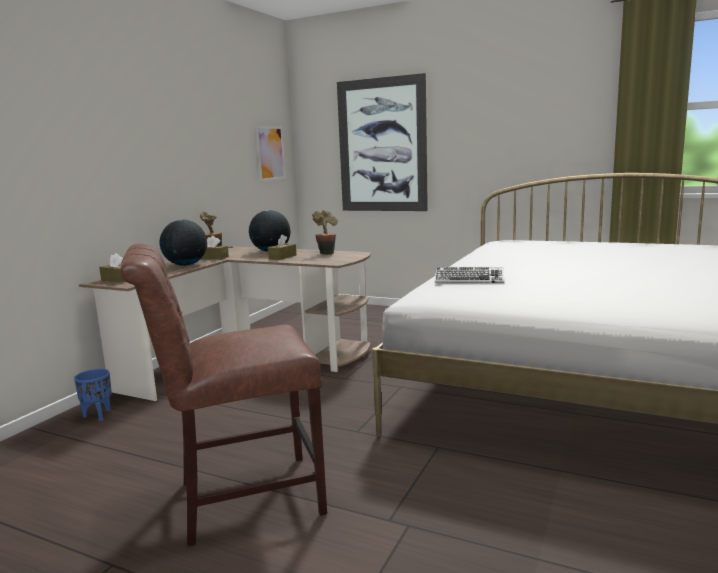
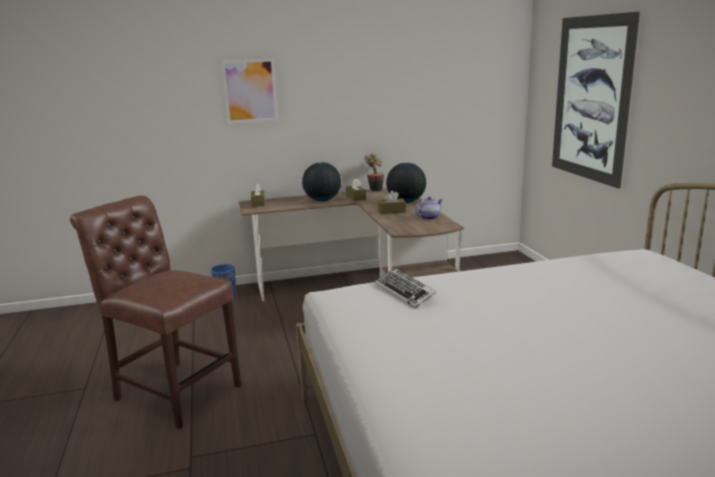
camera: 50 degrees right, 5 degrees up
picture [256,126,285,181] -> picture moved to [222,59,278,123]
potted plant [312,210,338,255] -> teapot [415,197,443,220]

